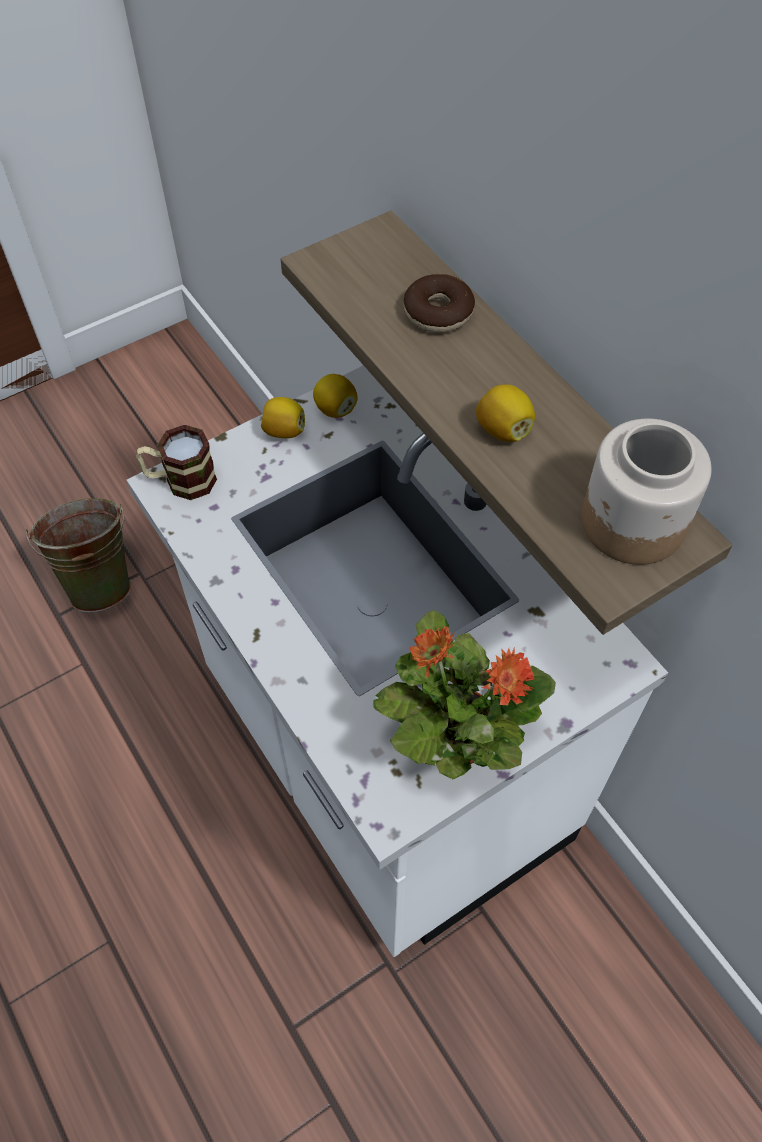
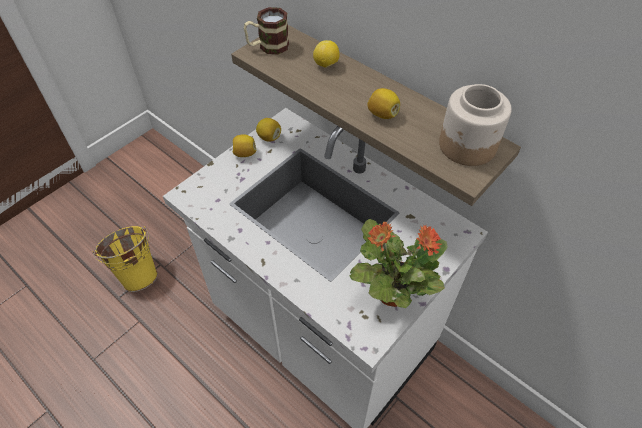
camera: 15 degrees left, 5 degrees down
green bucket [25,498,131,613] -> yellow bucket [92,226,158,292]
mug [136,425,217,500] -> mug moved to [244,7,289,55]
donut [404,274,475,333] -> lemon [313,40,340,68]

